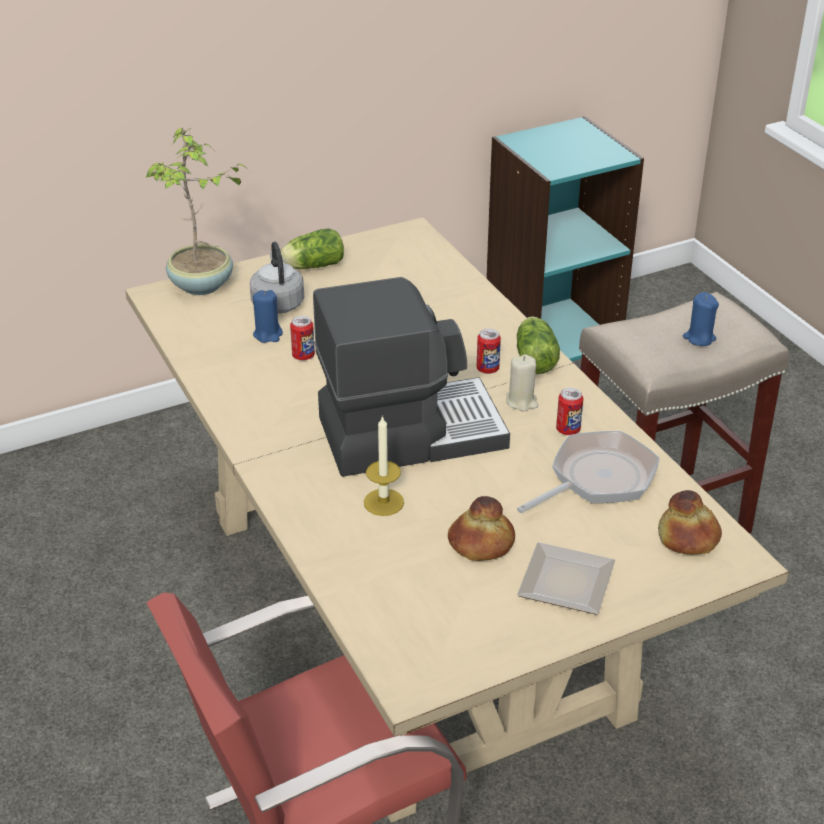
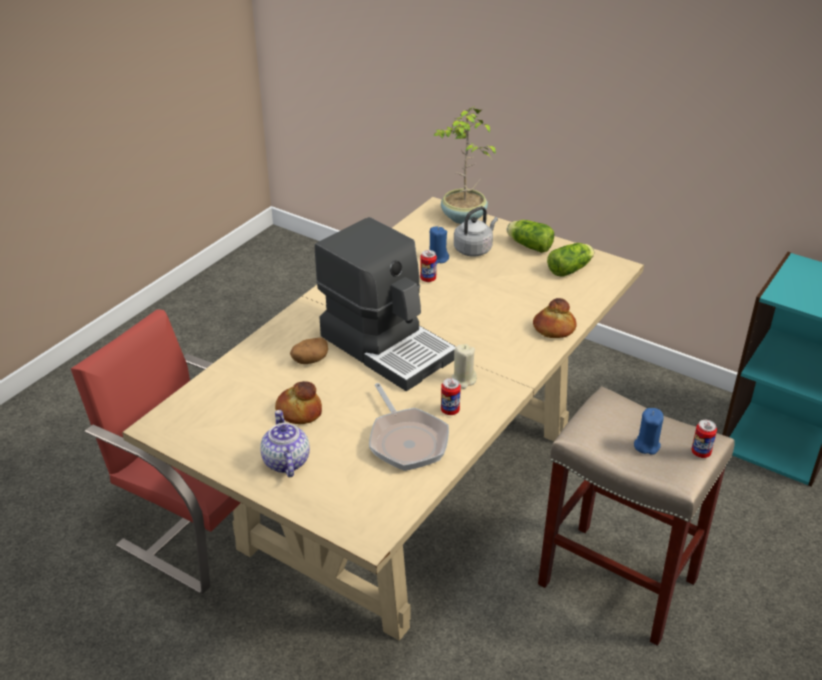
camera: 60 degrees right, 0 degrees up
candle [364,415,404,516] -> potato [290,338,328,364]
can [477,328,501,374] -> can moved to [691,420,717,458]
lettuce [517,317,560,374] -> lettuce moved to [547,243,594,277]
frying pan [517,431,660,513] -> frying pan turned 45 degrees clockwise [369,383,449,471]
plate [517,542,615,615] -> teapot [260,410,310,477]
bread [658,490,722,555] -> bread moved to [533,298,576,338]

